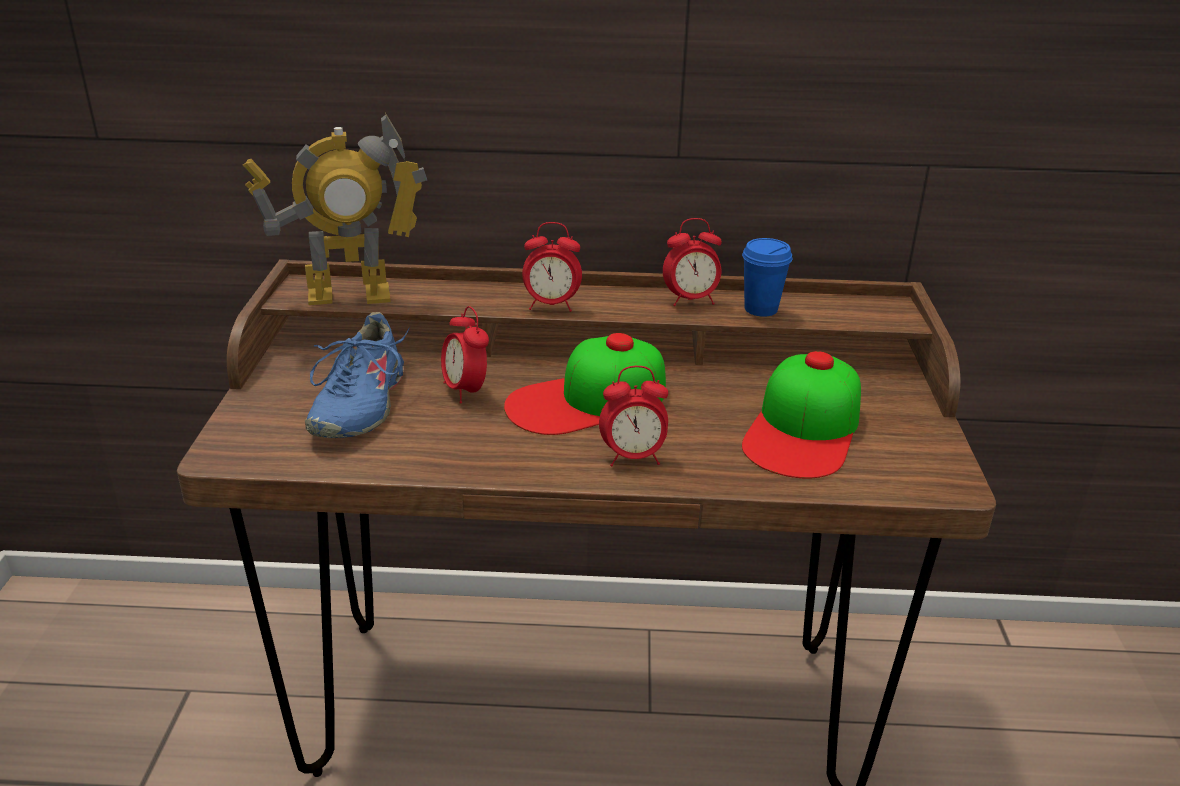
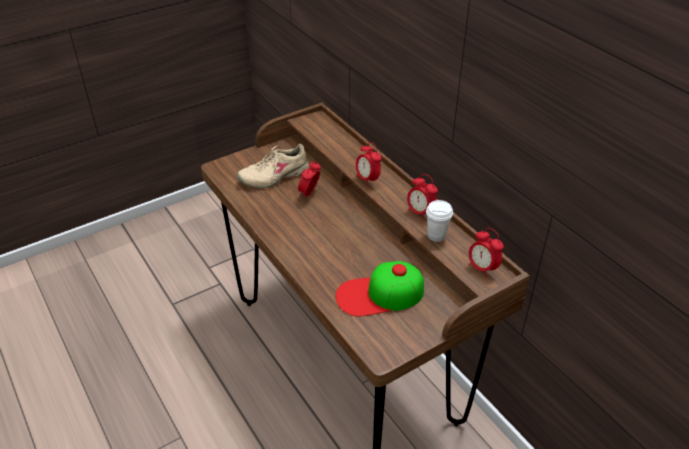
camera: 55 degrees right, 10 degrees up
toy robot [243,113,427,305] -> none
blue shoe [305,312,409,438] -> beige shoe [237,144,309,188]
cap [504,333,666,435] -> none
alarm clock [599,366,668,466] -> alarm clock moved to [468,228,504,278]
blue cup [742,238,793,317] -> white cup [426,200,453,242]

